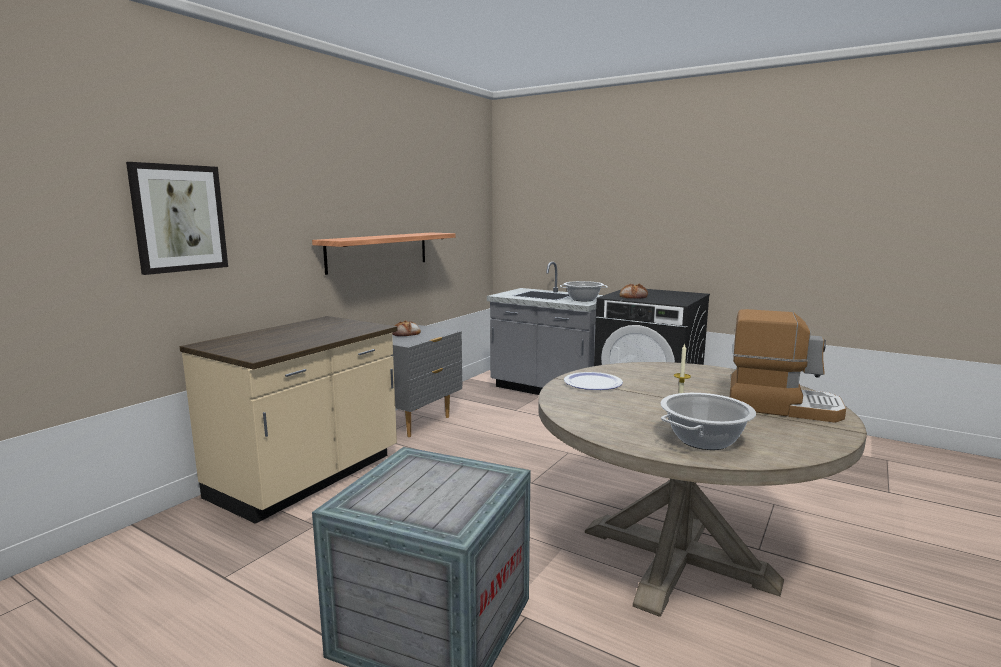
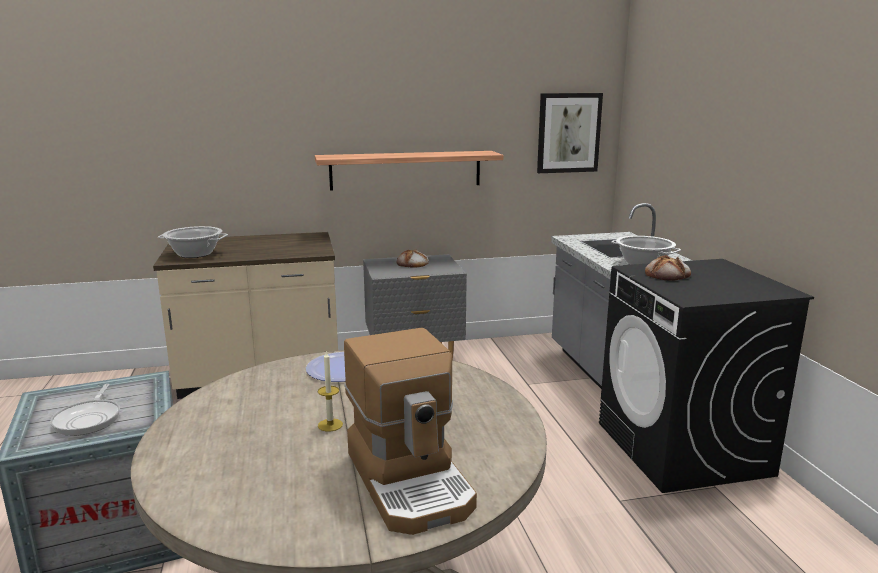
camera: 45 degrees right, 5 degrees up
picture [126,162,228,275] -> picture moved to [537,93,603,173]
cooking pot [660,393,756,450] -> cooking pot moved to [158,226,228,258]
none -> frying pan [50,384,120,436]

